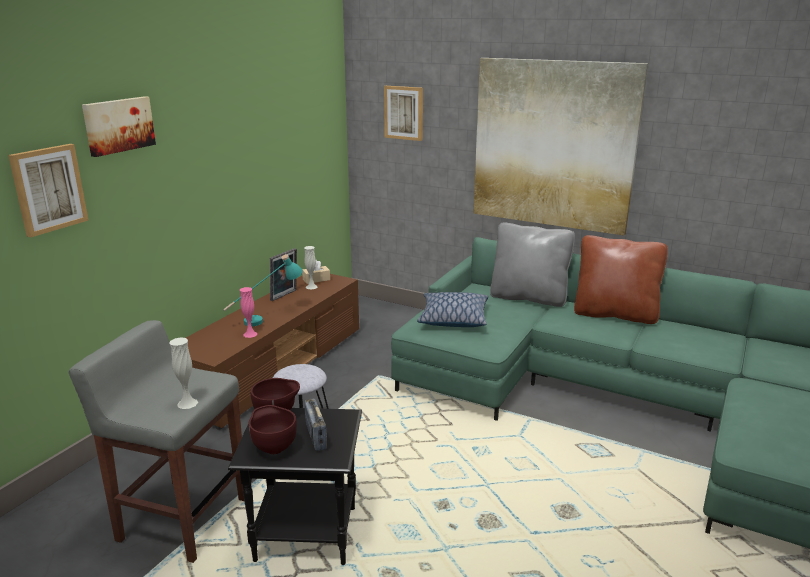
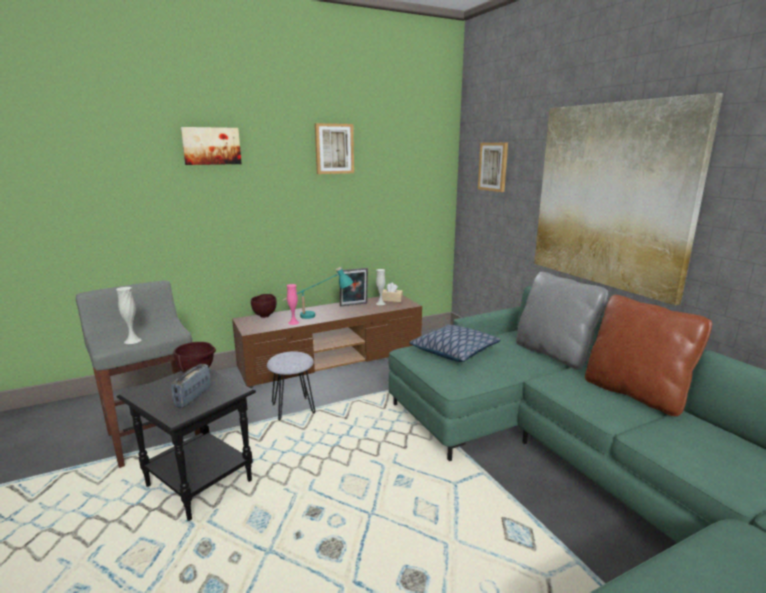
camera: 35 degrees right, 5 degrees down
picture [8,144,88,237] -> picture moved to [315,123,354,174]
brown bowl [248,405,297,454] -> brown bowl moved to [251,294,277,318]

